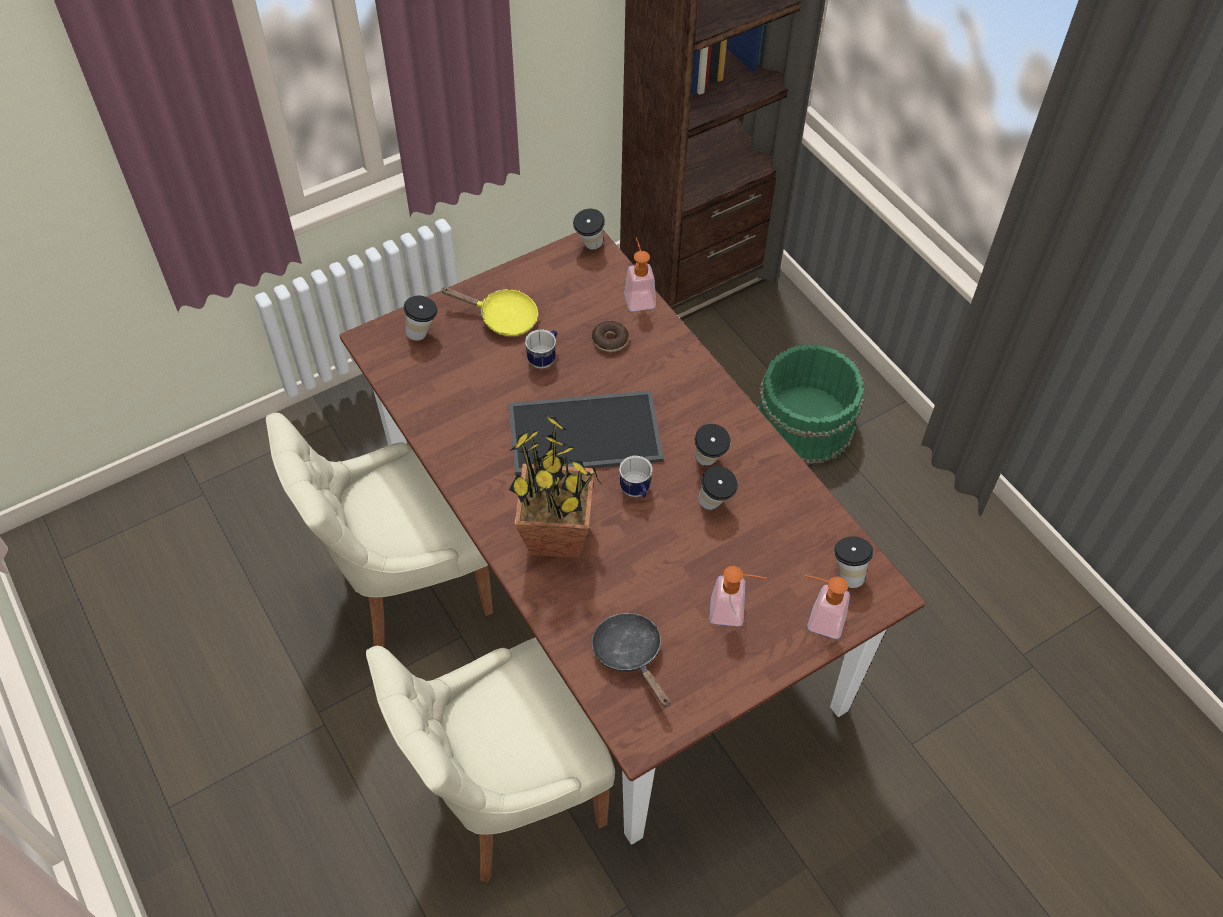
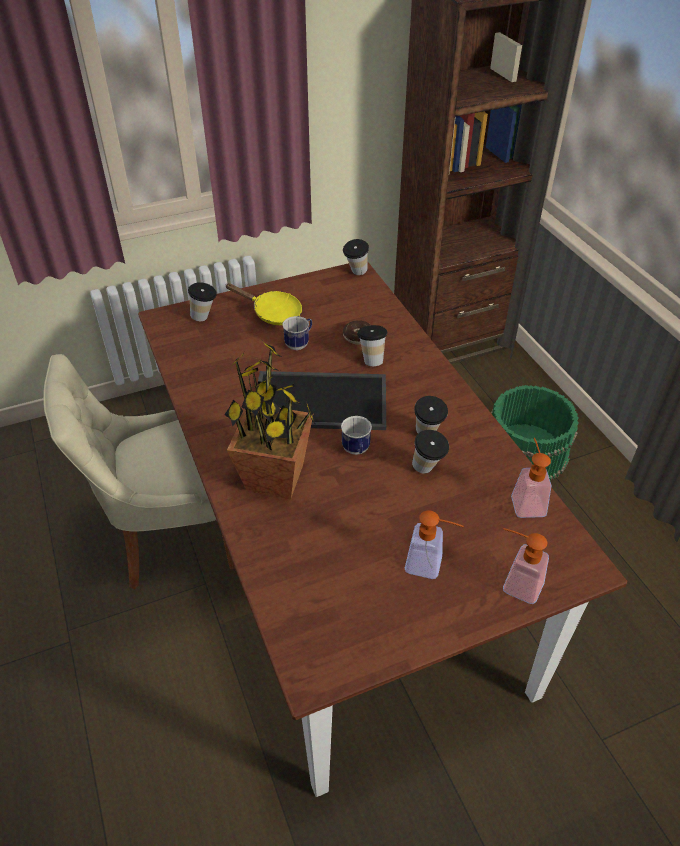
camera: 10 degrees right, 10 degrees down
beige chair [366,637,615,883] -> none
black frying pan [592,613,670,708] -> none
soap dispenser [624,238,656,311] -> soap dispenser moved to [511,438,552,518]
cup [834,536,873,588] -> cup moved to [357,325,387,366]

